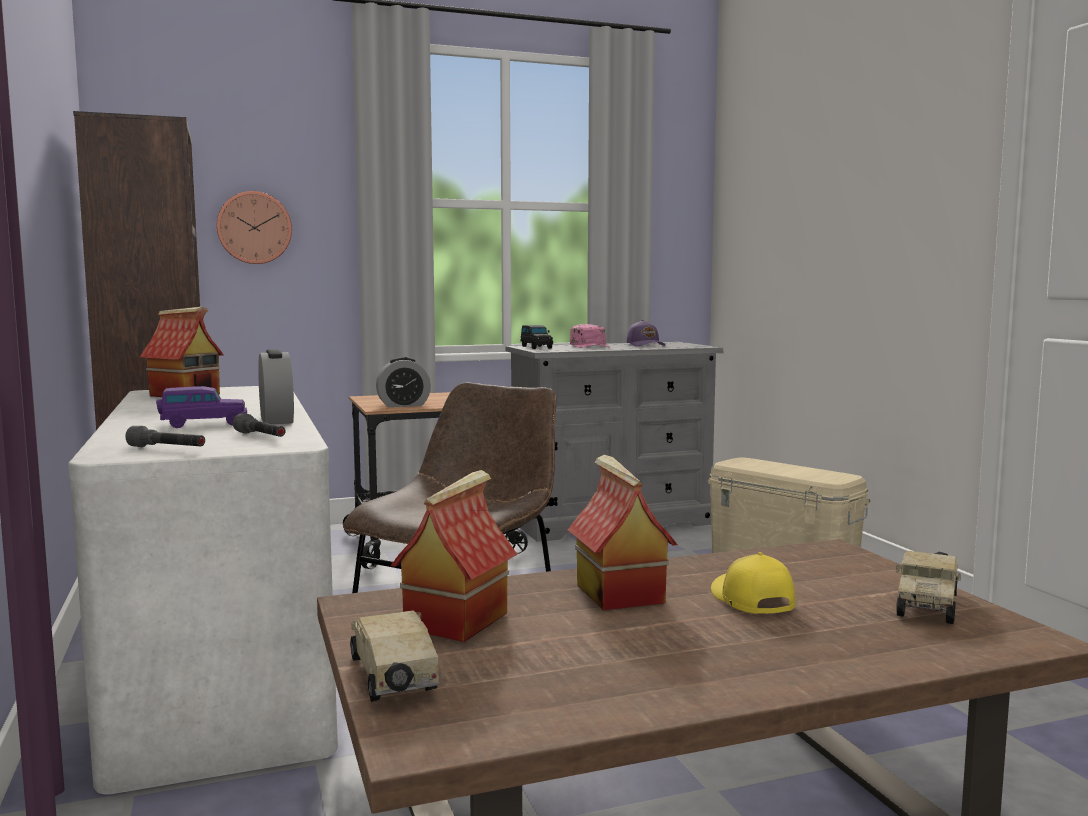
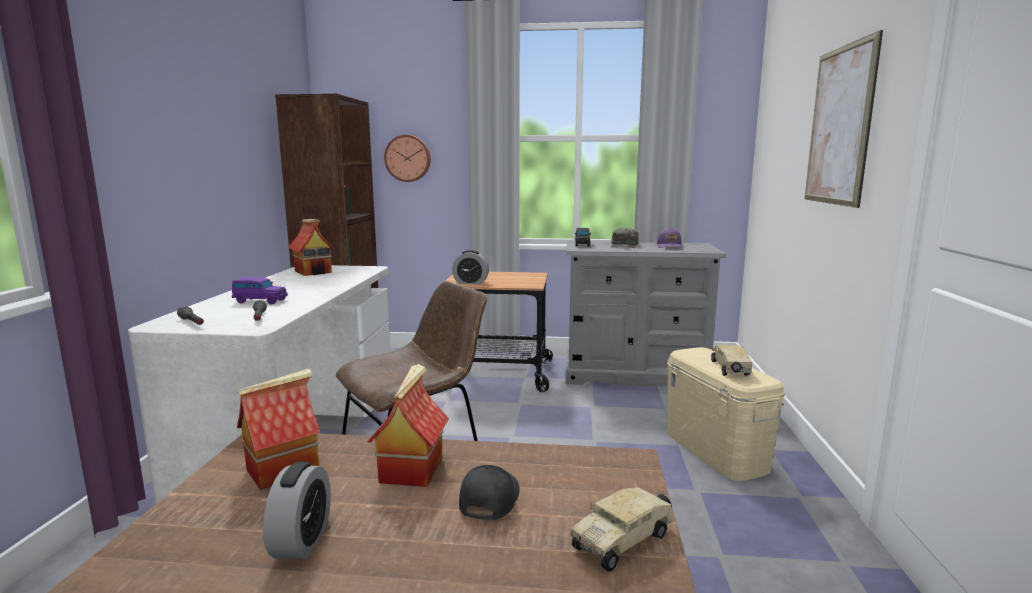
camera: 25 degrees right, 5 degrees up
alarm clock [258,349,294,424] -> alarm clock moved to [263,462,331,560]
toy truck [350,610,439,702] -> toy truck moved to [711,345,752,376]
pink cap [570,324,609,348] -> green cap [611,228,639,248]
yellow cap [711,552,795,614] -> black cap [459,465,520,520]
none -> picture [804,30,883,208]

